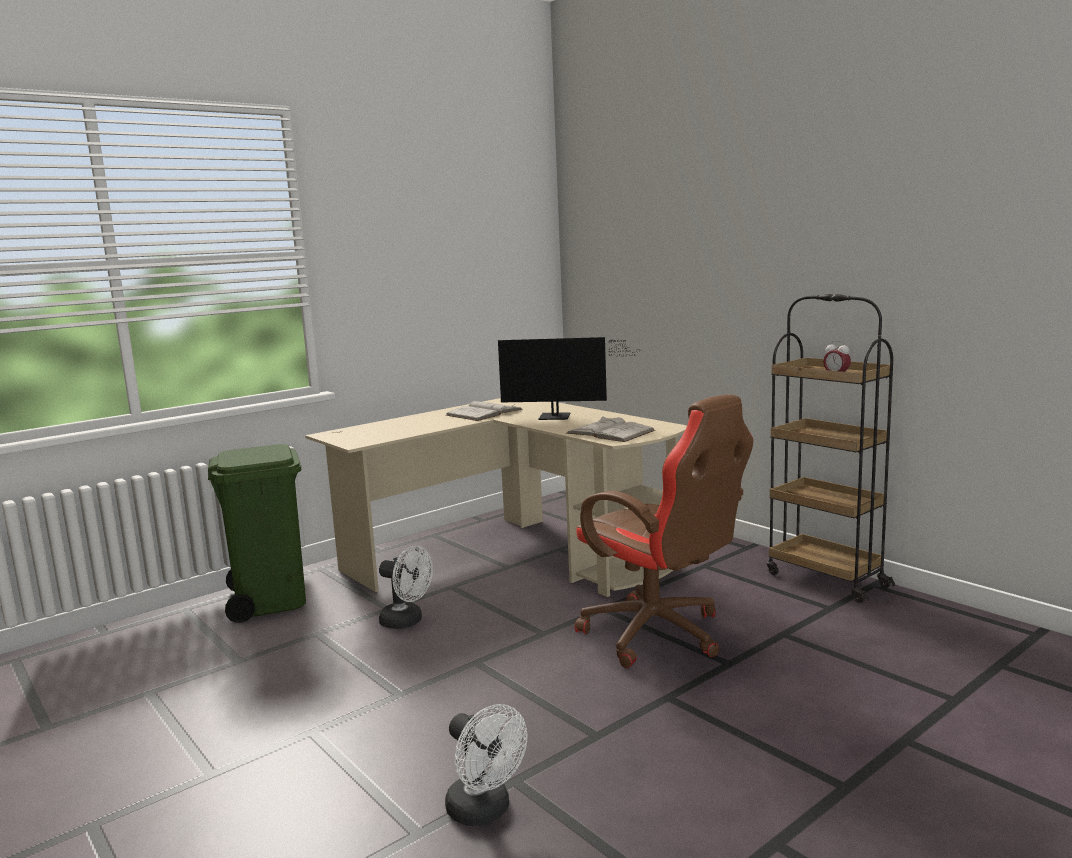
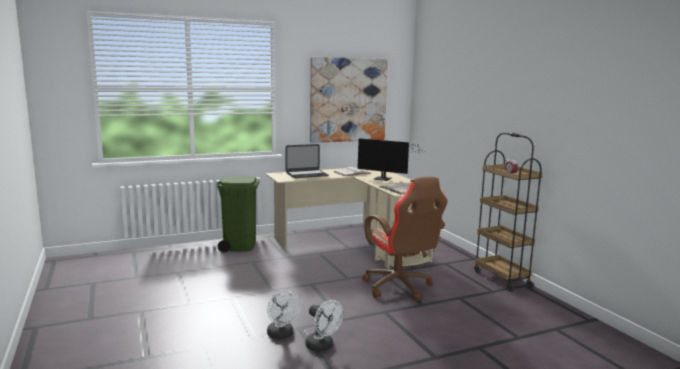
camera: 15 degrees right, 0 degrees up
white fan [379,546,433,629] -> white fan moved to [305,300,343,352]
none -> laptop [286,144,329,178]
none -> picture [310,57,388,143]

